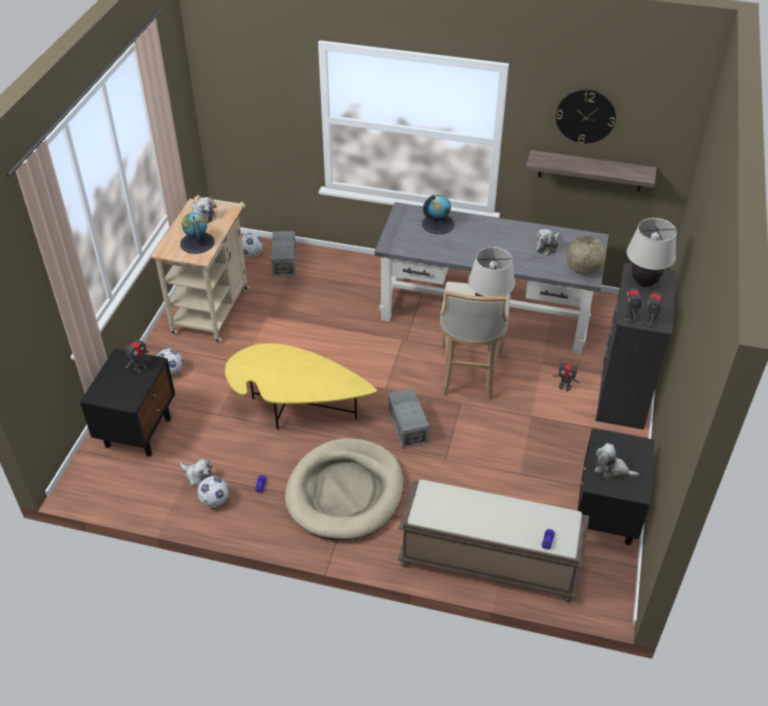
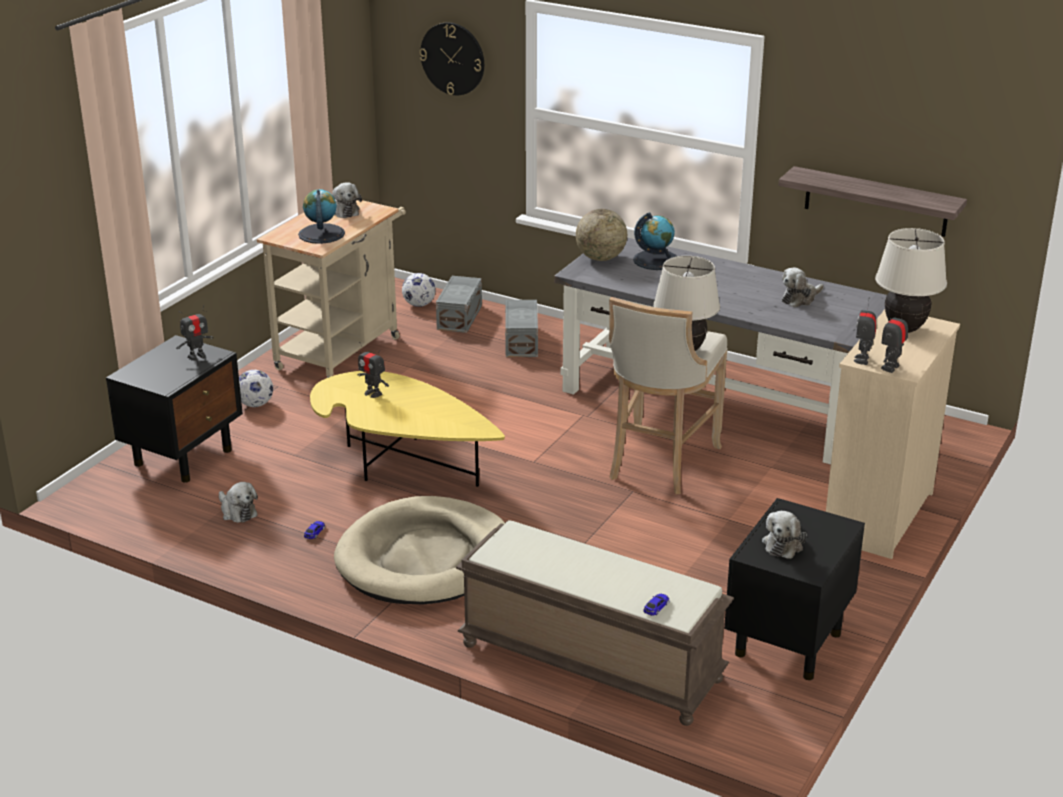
camera: 15 degrees right, 15 degrees down
football [197,476,229,507] -> none
grey storage box [388,388,429,449] -> grey storage box moved to [505,300,538,357]
toy robot [553,363,580,391] -> toy robot moved to [358,342,389,398]
wall clock [556,89,616,144] -> wall clock moved to [419,22,484,95]
globe [566,236,606,275] -> globe moved to [576,209,627,261]
plush toy [595,443,639,479] -> plush toy turned 105 degrees counterclockwise [762,511,807,559]
black dresser [596,263,676,430] -> beige dresser [826,310,960,559]

